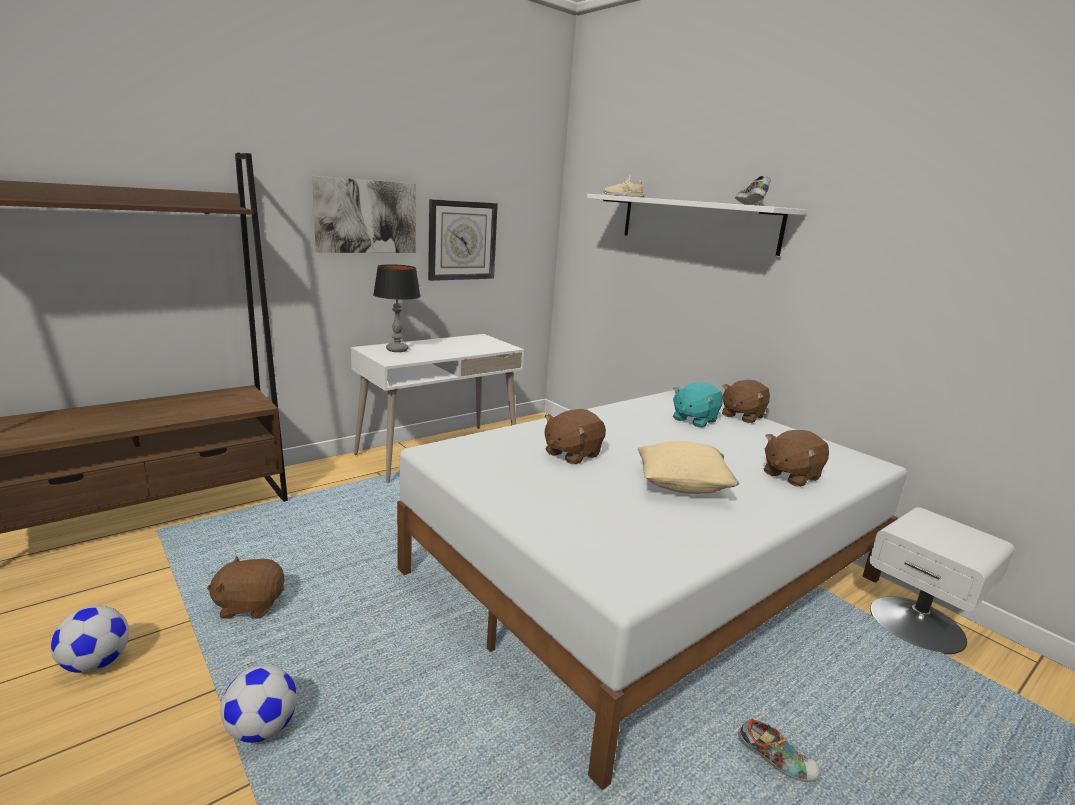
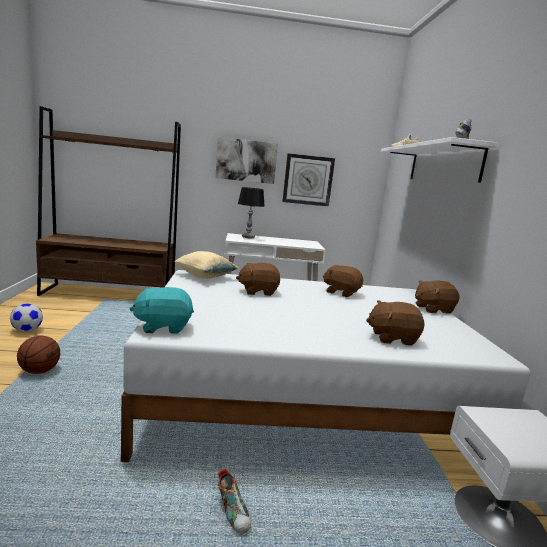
camera: 35 degrees right, 5 degrees down
brown plush toy [207,556,284,619] -> brown plush toy moved to [323,265,363,297]
football [220,665,297,743] -> basketball [17,336,60,374]
beige pillow [638,441,739,494] -> beige pillow moved to [174,251,238,279]
turquoise plush toy [673,382,723,427] -> turquoise plush toy moved to [130,287,194,334]

